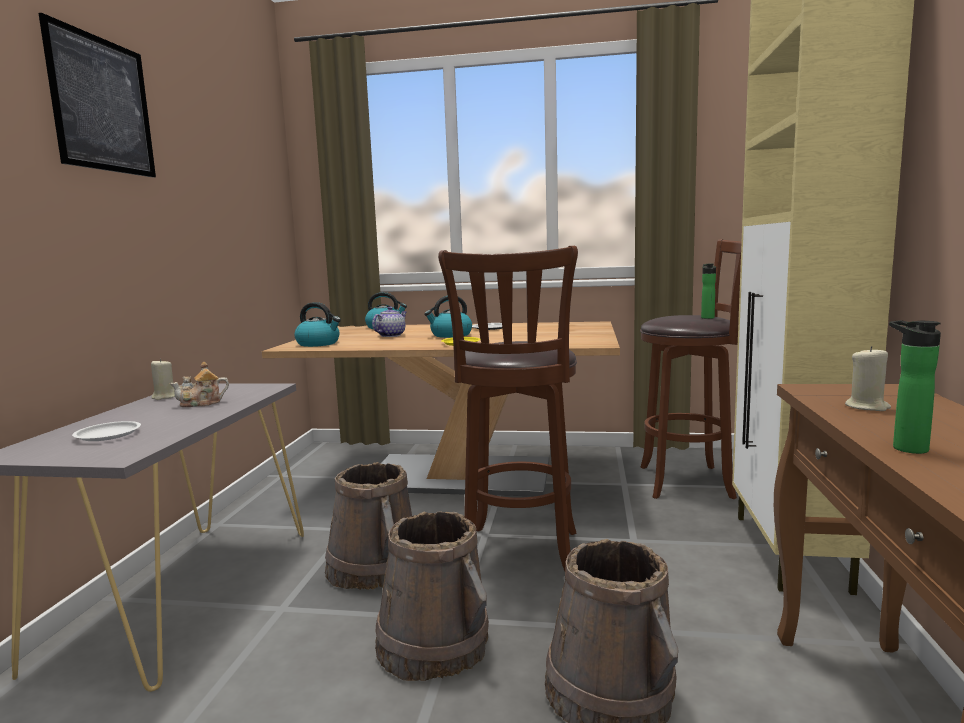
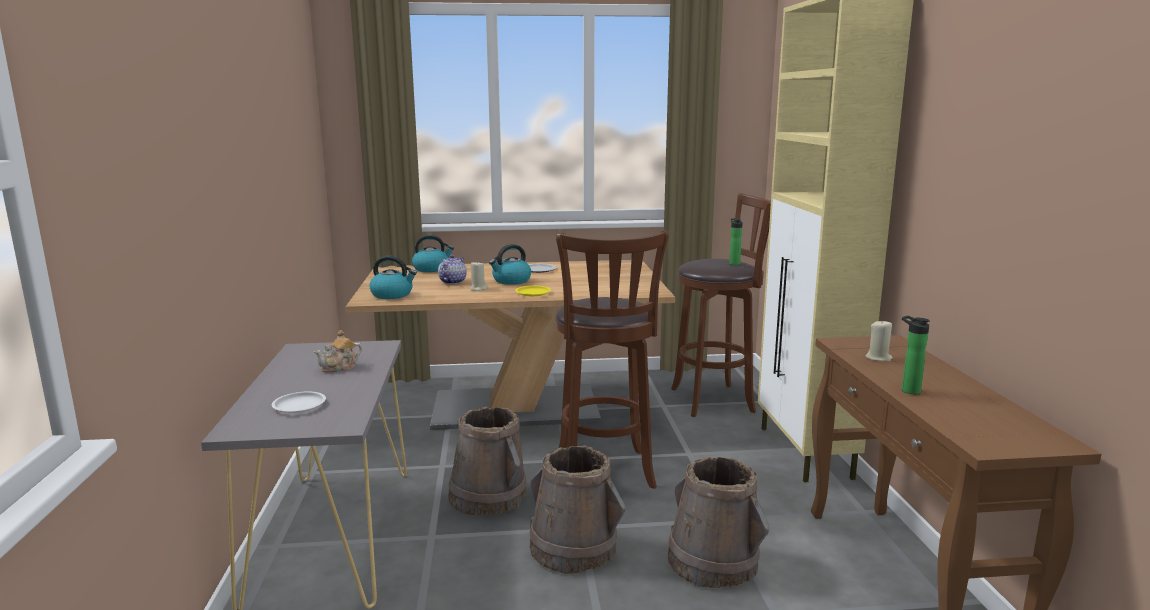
camera: 15 degrees left, 5 degrees up
picture [38,13,156,178] -> none
beige candle [151,359,175,400] -> beige candle moved to [470,261,487,291]

